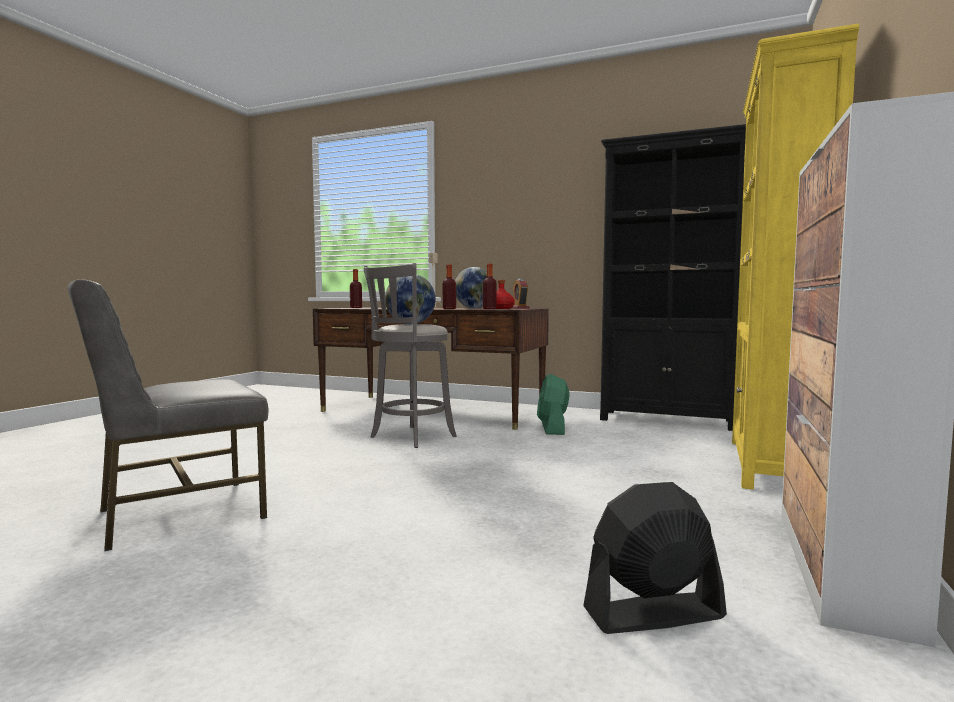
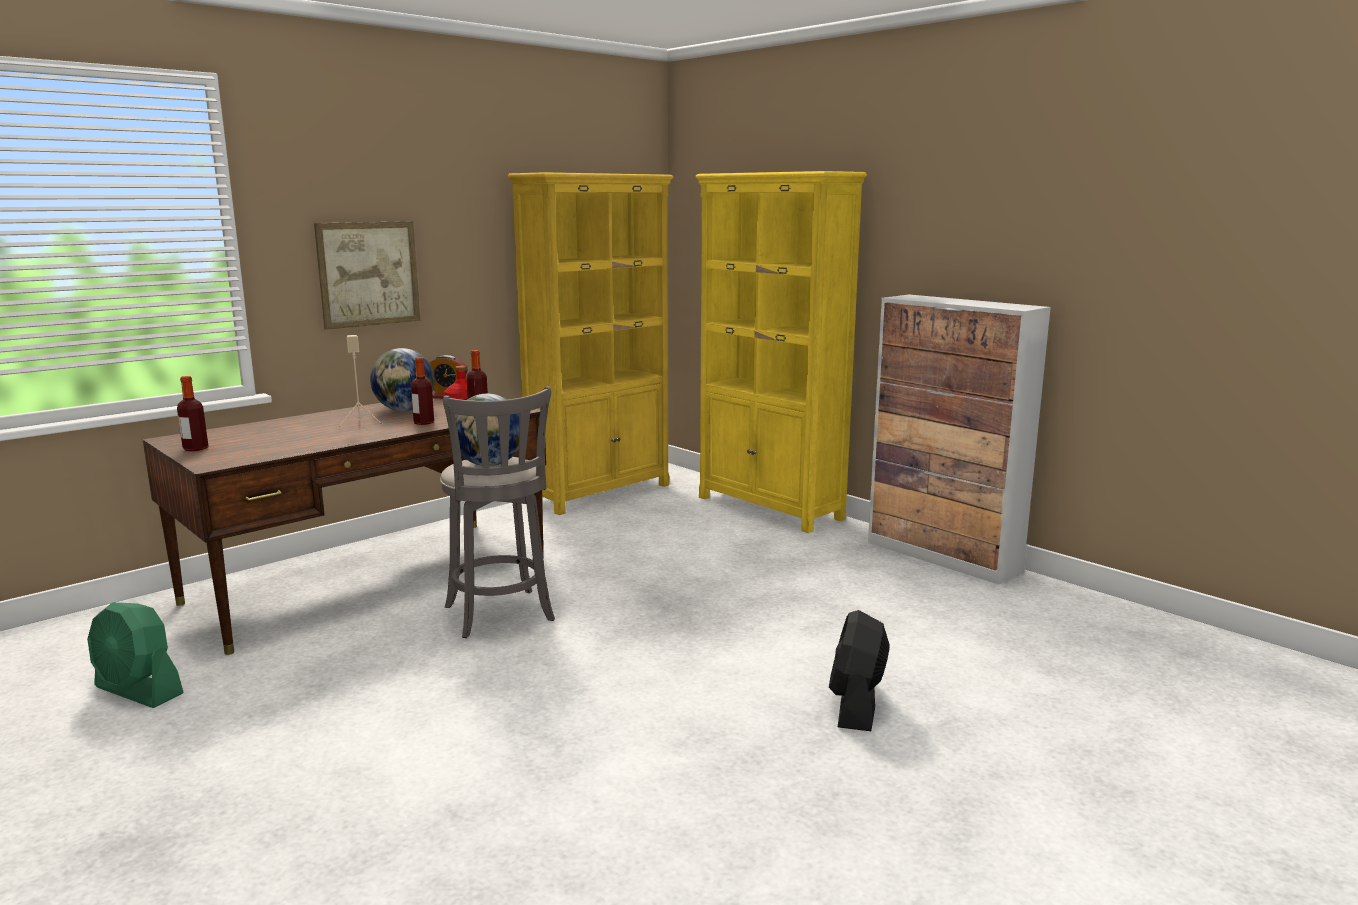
camera: 65 degrees left, 10 degrees up
grey chair [68,279,269,551] -> none
green fan [537,374,570,435] -> green fan moved to [87,602,183,708]
black fan [583,482,727,634] -> black fan moved to [829,610,890,731]
black bookcase [600,124,746,431] -> yellow bookcase [508,172,674,515]
none -> picture [314,221,420,330]

